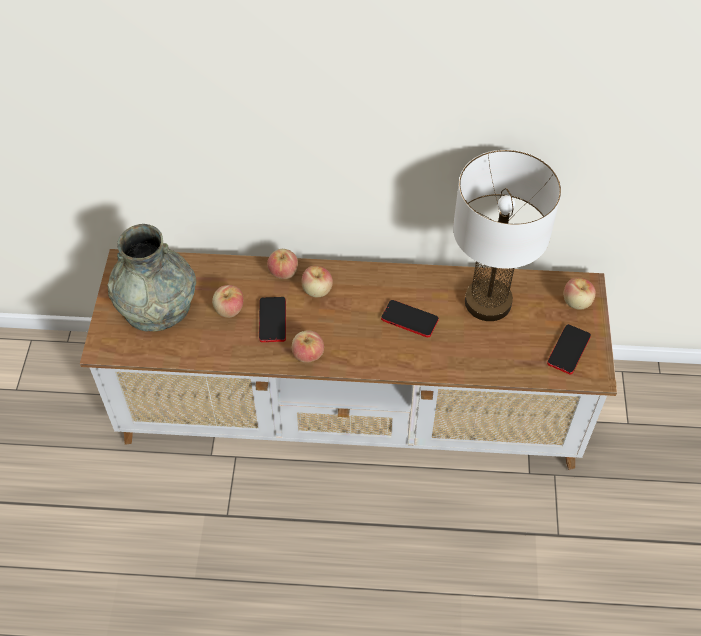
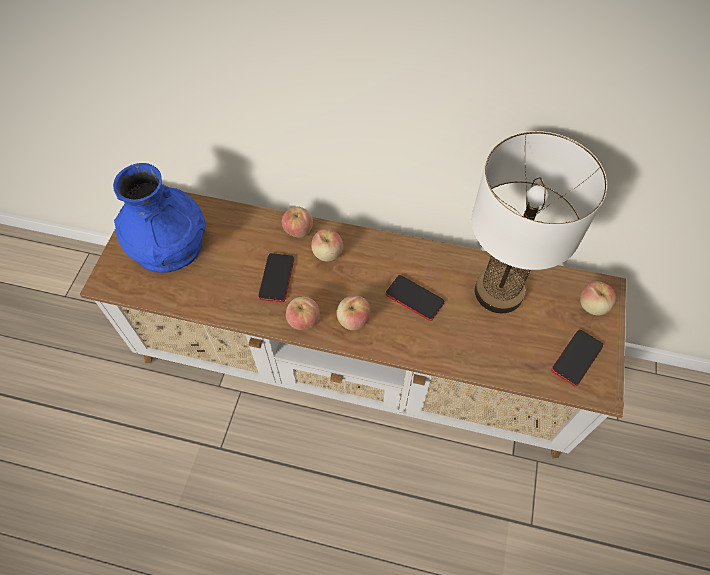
camera: 10 degrees right, 5 degrees up
grey vase [108,224,196,332] -> blue vase [113,163,206,273]
apple [212,285,244,318] -> apple moved to [337,296,370,330]

